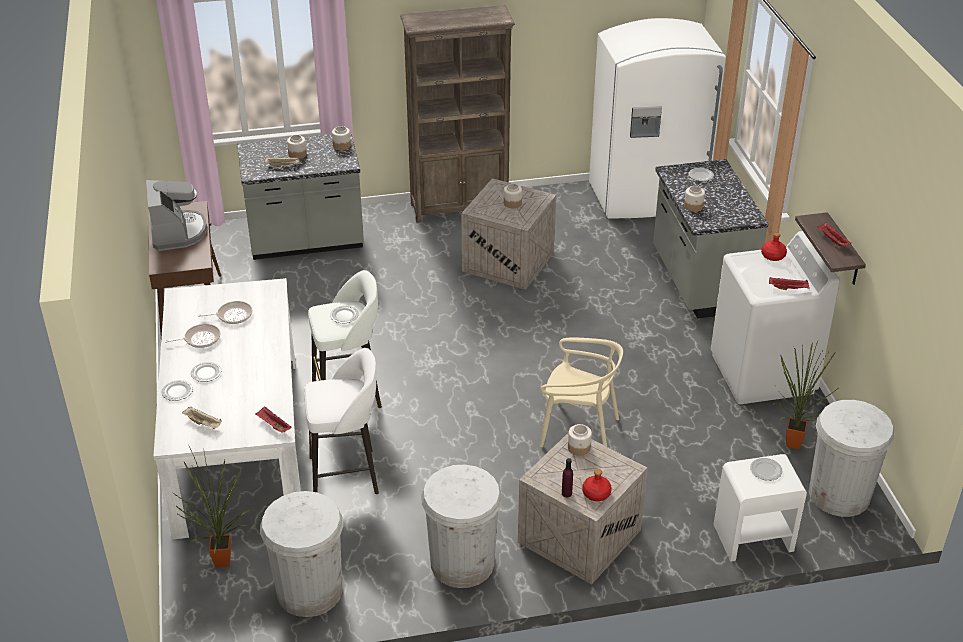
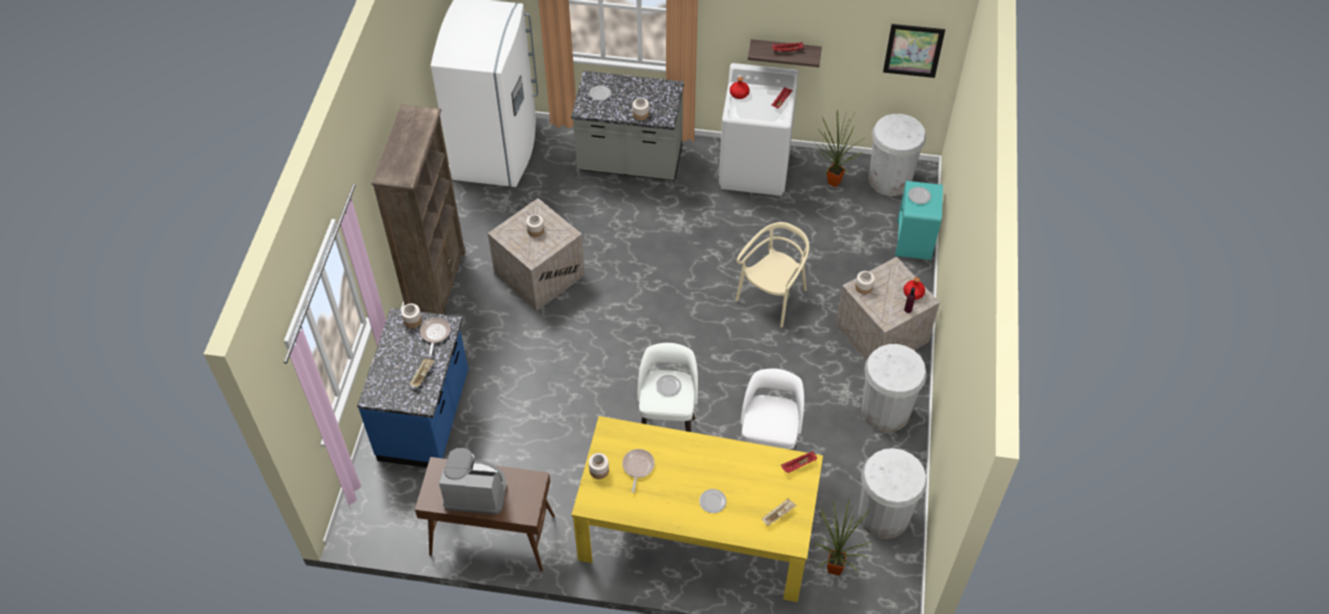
camera: 70 degrees left, 15 degrees up
white dining table [153,278,301,539] -> yellow dining table [572,416,823,602]
plate [161,380,193,401] -> none
frying pan [165,324,220,348] -> frying pan moved to [420,317,450,356]
grey counter [237,132,364,260] -> blue counter [357,308,468,468]
jar [287,135,307,159] -> jar moved to [589,453,609,479]
white nightstand [713,454,807,562] -> turquoise nightstand [895,181,943,260]
none -> picture [883,24,945,78]

